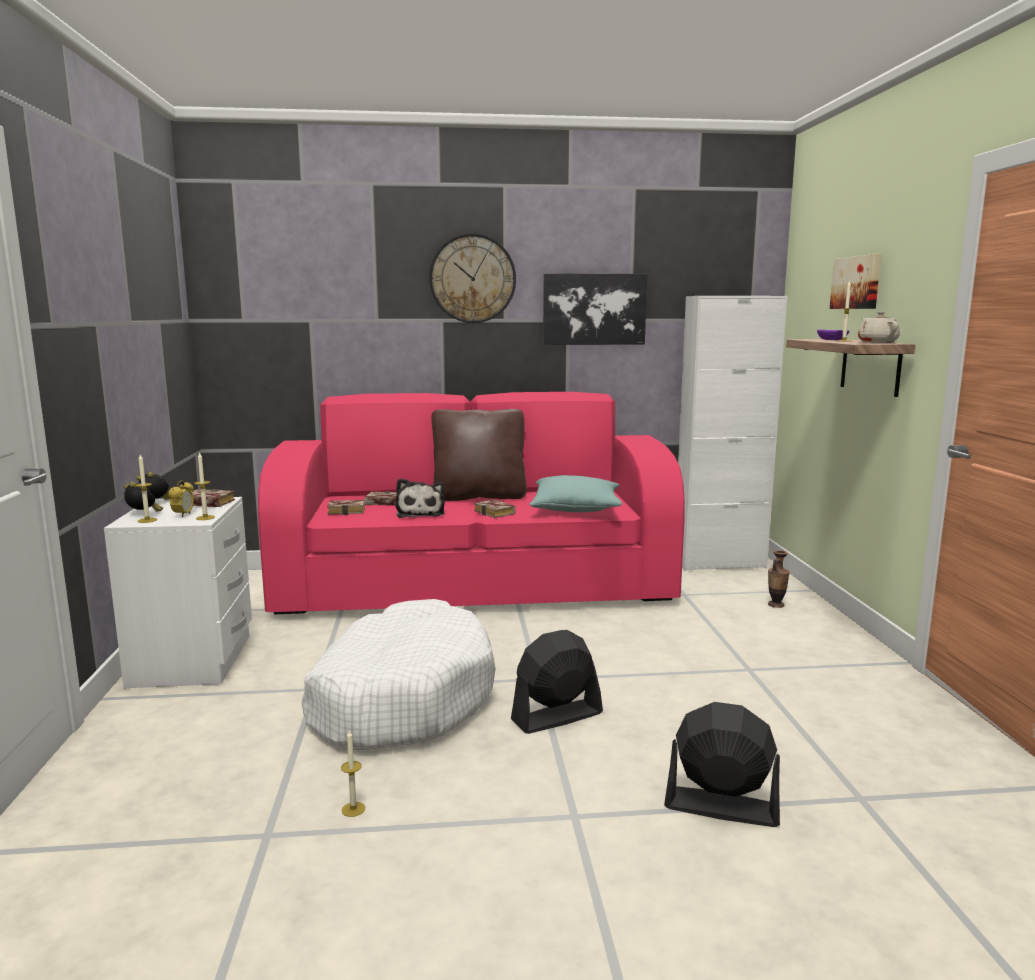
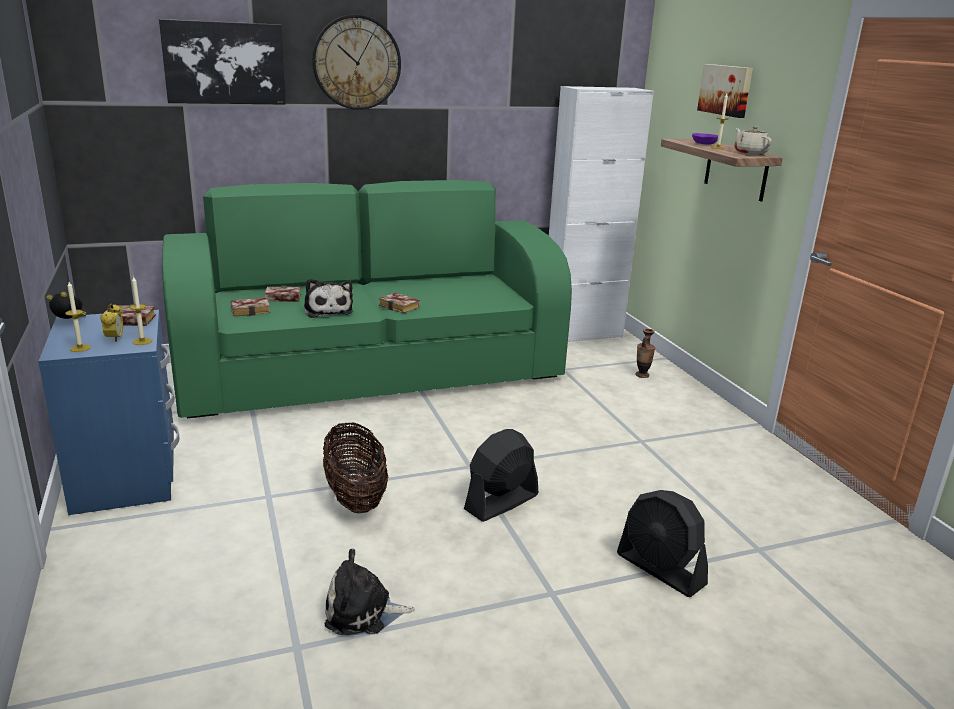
camera: 15 degrees left, 10 degrees up
white nightstand [104,497,252,688] -> blue nightstand [38,310,180,515]
alarm clock [124,482,163,512] -> none
pink sofa [258,392,685,614] -> green sofa [162,180,572,419]
white dog bed [302,599,496,750] -> basket [323,423,388,513]
candle [341,731,365,817] -> plush toy [325,548,415,635]
brown pillow [431,409,527,501] -> none
turquoise pillow [529,475,622,512] -> none
picture [543,273,647,345] -> picture moved to [159,19,286,105]
black fan [664,702,780,827] -> black fan turned 135 degrees counterclockwise [617,490,708,597]

